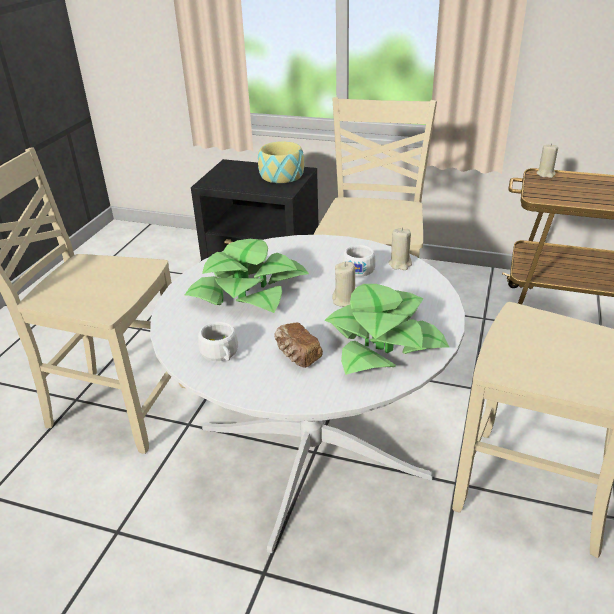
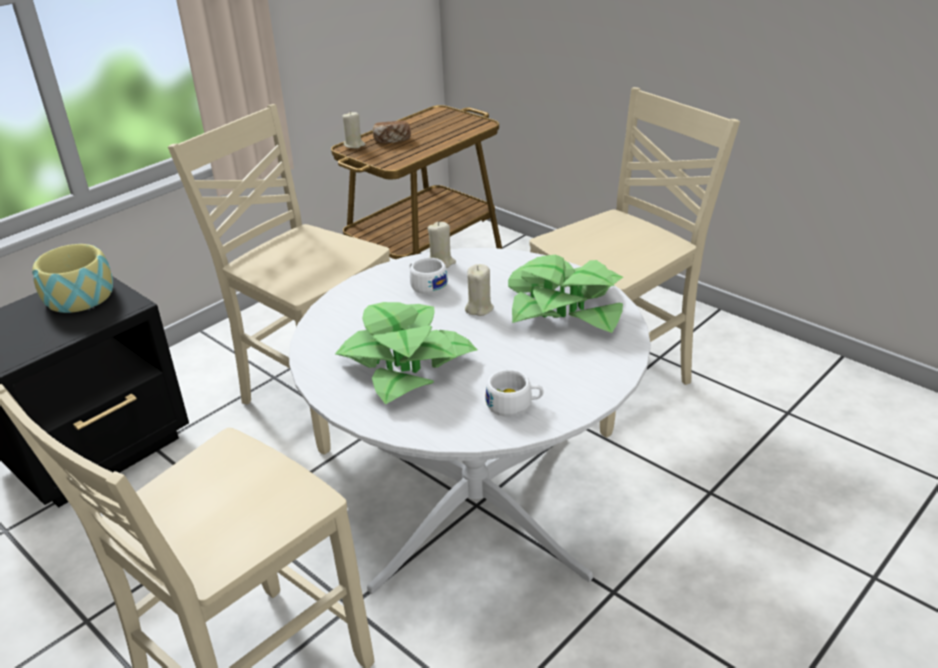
camera: 65 degrees left, 0 degrees up
bread [274,322,323,368] -> bread moved to [373,121,411,143]

